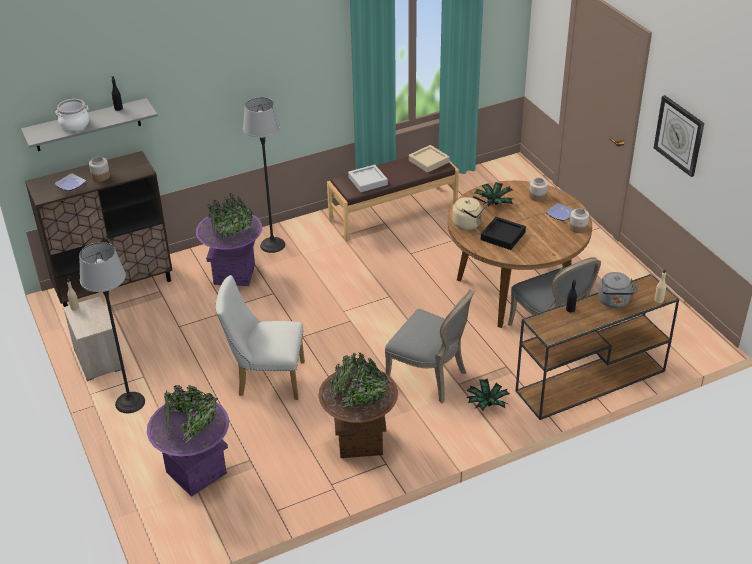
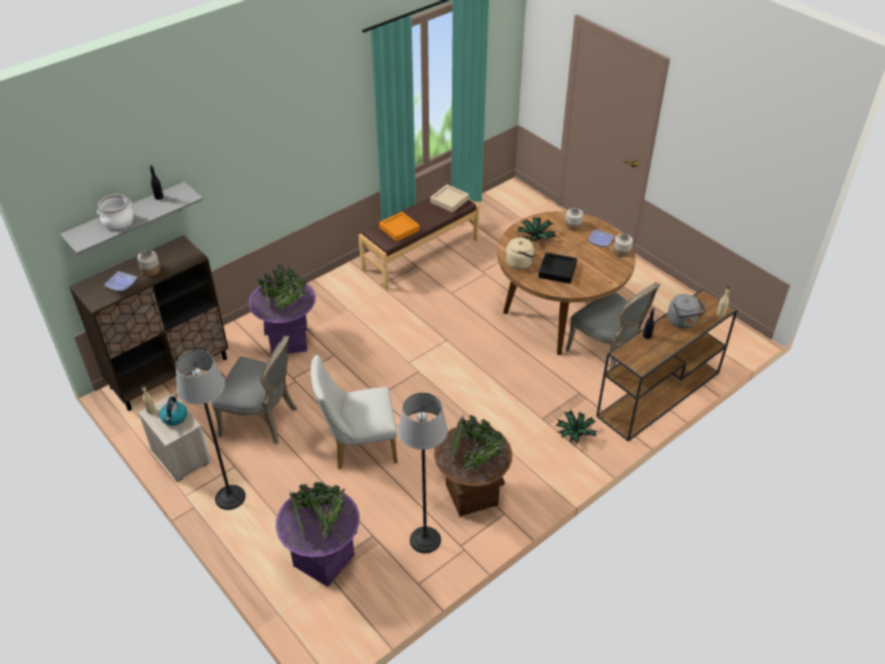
camera: 15 degrees left, 5 degrees up
floor lamp [243,97,285,253] -> floor lamp moved to [398,393,448,553]
grey tray [348,165,388,192] -> orange tray [379,212,420,242]
grey chair [385,289,475,404] -> grey chair moved to [212,336,297,445]
wall clock [654,95,704,177] -> none
none -> kettle [160,396,187,426]

